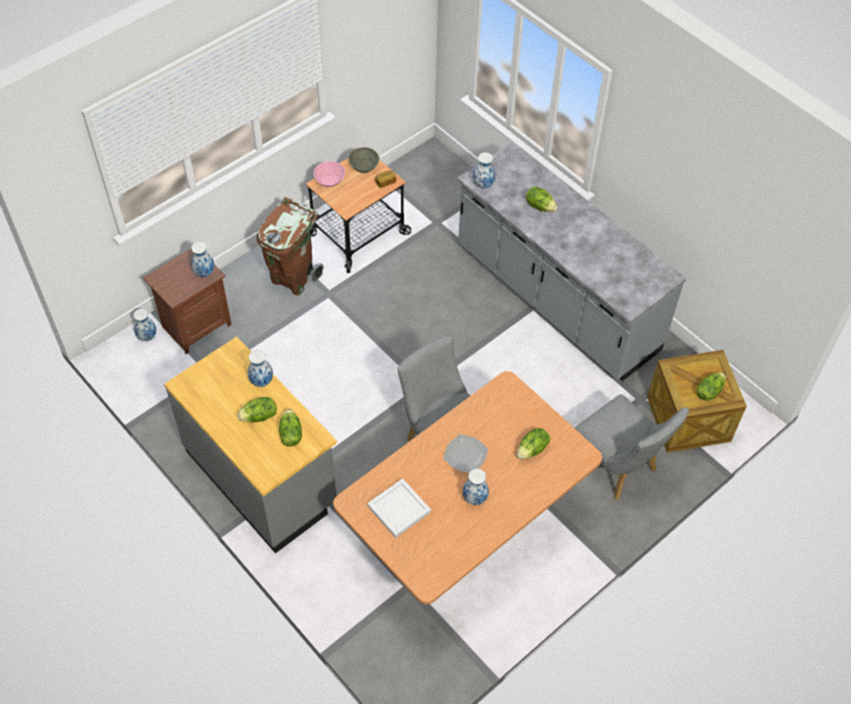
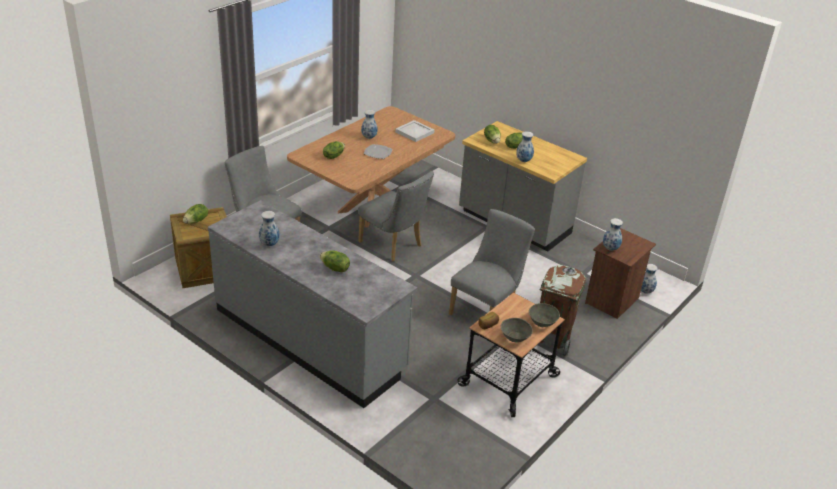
camera: 170 degrees right, 20 degrees down
pink bowl [314,161,345,187] -> grey bowl [529,303,560,327]
vase [473,153,495,188] -> vase moved to [259,211,280,246]
none -> grey chair [449,209,535,315]

